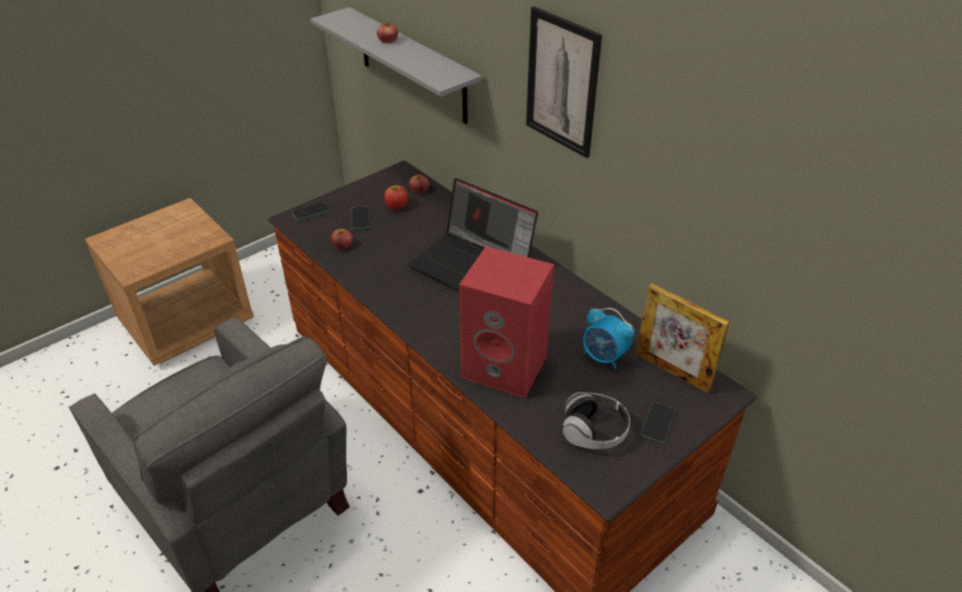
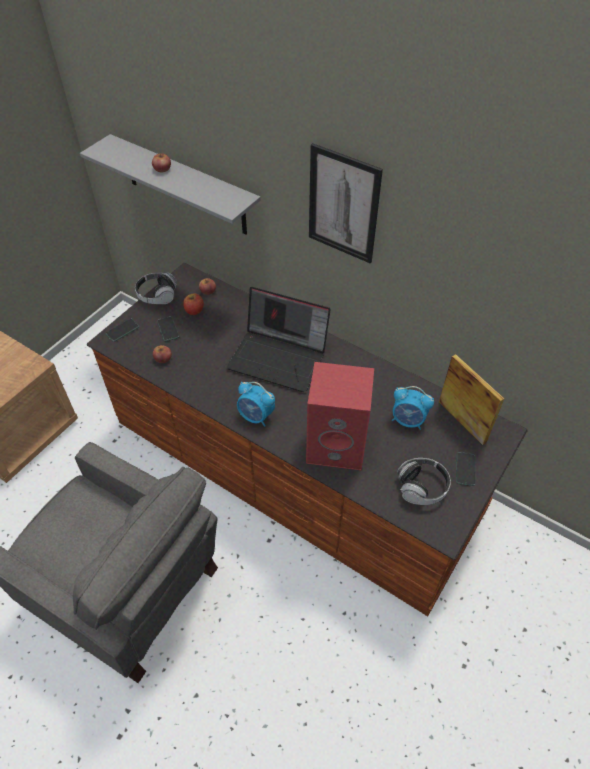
camera: 15 degrees left, 10 degrees up
picture frame [636,283,730,393] -> picture frame turned 150 degrees counterclockwise [439,354,505,445]
none -> headphones [135,273,177,304]
none -> alarm clock [237,382,275,427]

